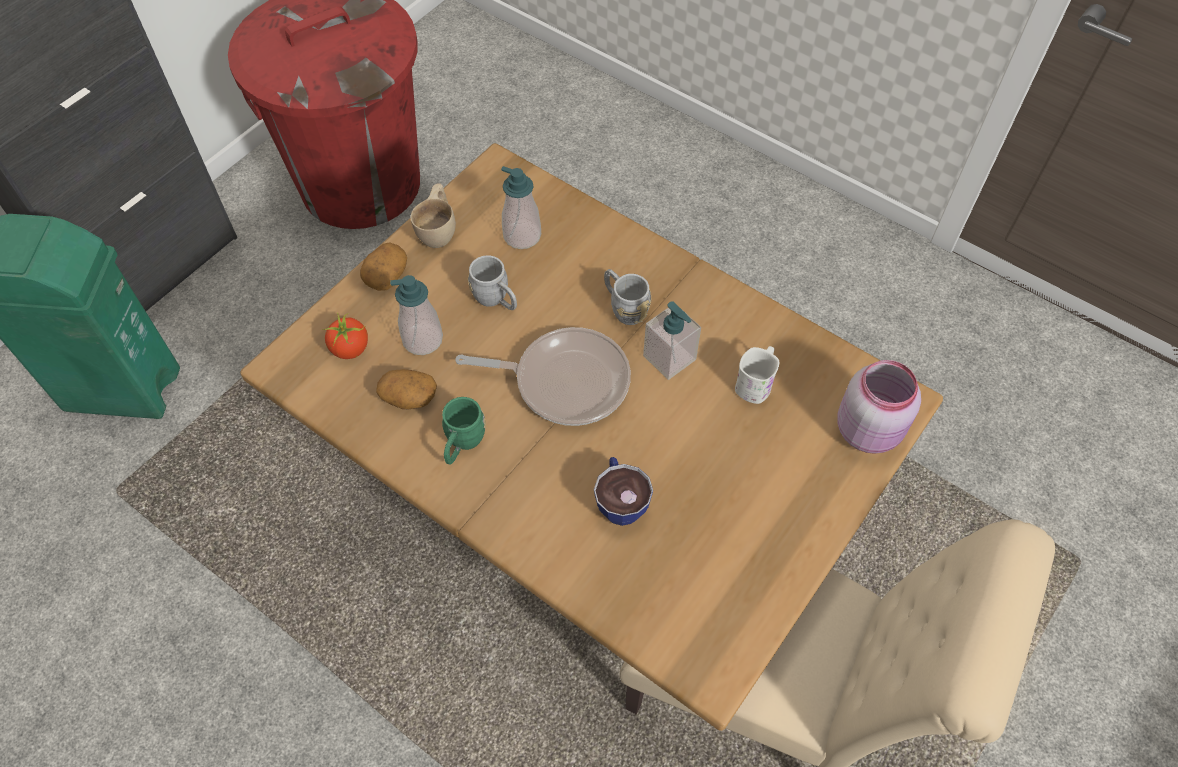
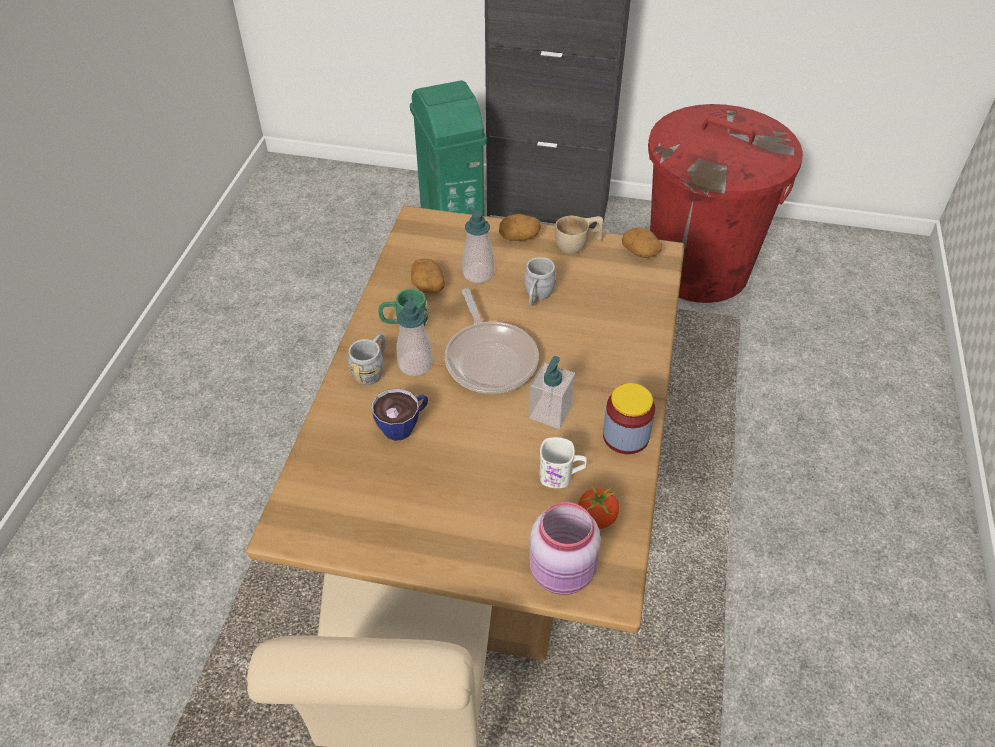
camera: 65 degrees right, 10 degrees down
tomato [322,313,368,359] -> tomato moved to [577,485,619,529]
soap dispenser [501,166,541,249] -> soap dispenser moved to [396,295,433,376]
grey mug [604,269,651,325] -> grey mug moved to [348,334,385,385]
none -> jar [603,383,655,454]
none -> potato [622,227,662,258]

